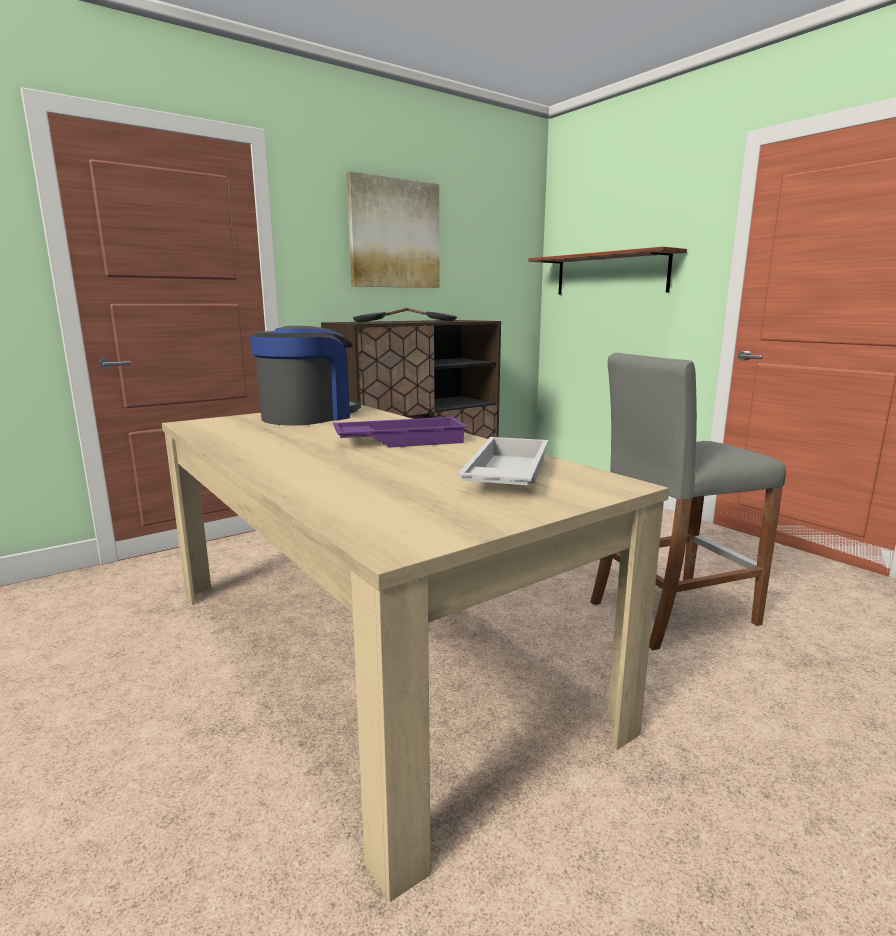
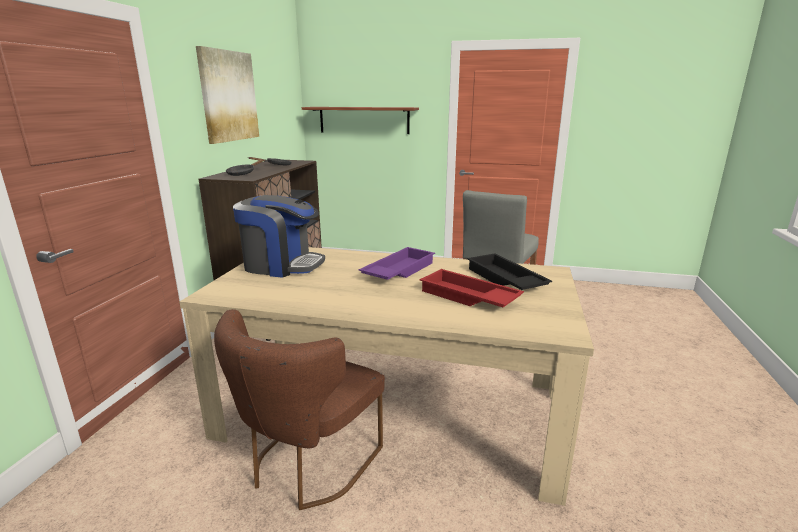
camera: 40 degrees left, 5 degrees up
coffee machine [250,326,361,426] -> coffee machine turned 105 degrees clockwise [233,195,325,278]
white tray [457,437,548,485] -> black tray [467,254,552,290]
none -> brown chair [214,309,385,510]
none -> red tray [420,269,524,307]

